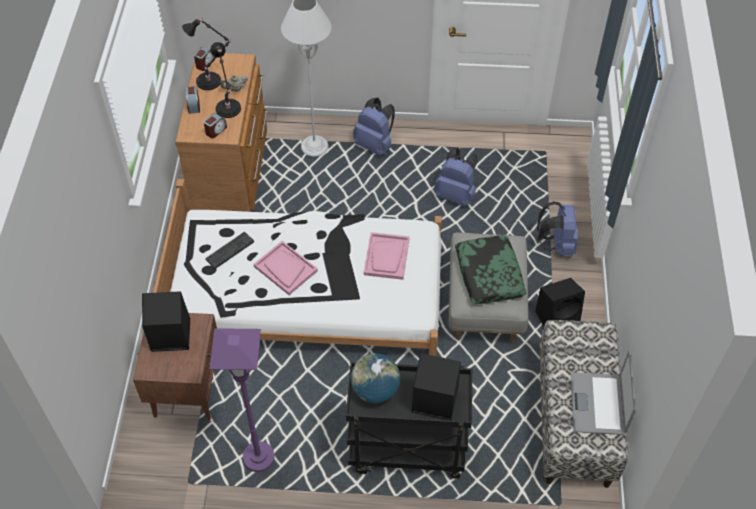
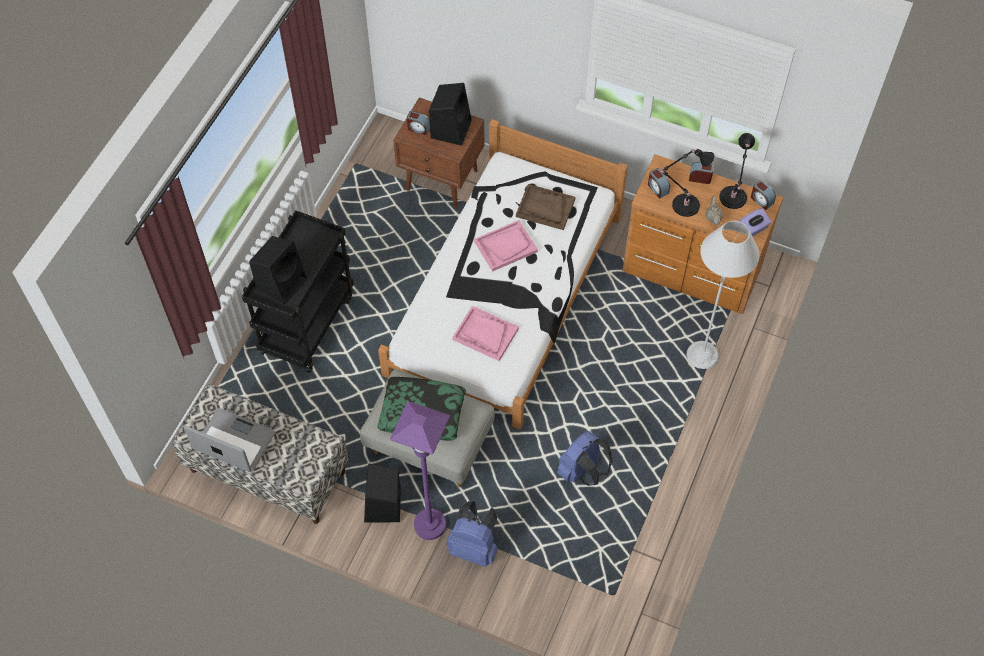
camera: 110 degrees right, 5 degrees up
keyboard [205,232,254,269] -> brown tray [516,184,575,230]
purple floor lamp [209,328,274,472] -> purple floor lamp moved to [390,401,450,540]
globe [351,353,400,403] -> none
blue backpack [353,97,395,156] -> none
none -> alarm clock [407,111,430,135]
none -> purple tissue box [740,208,772,237]

